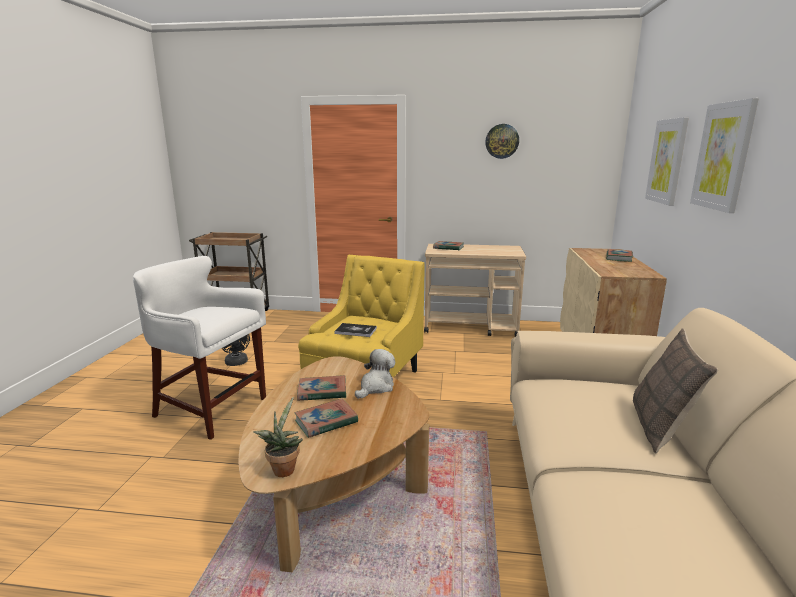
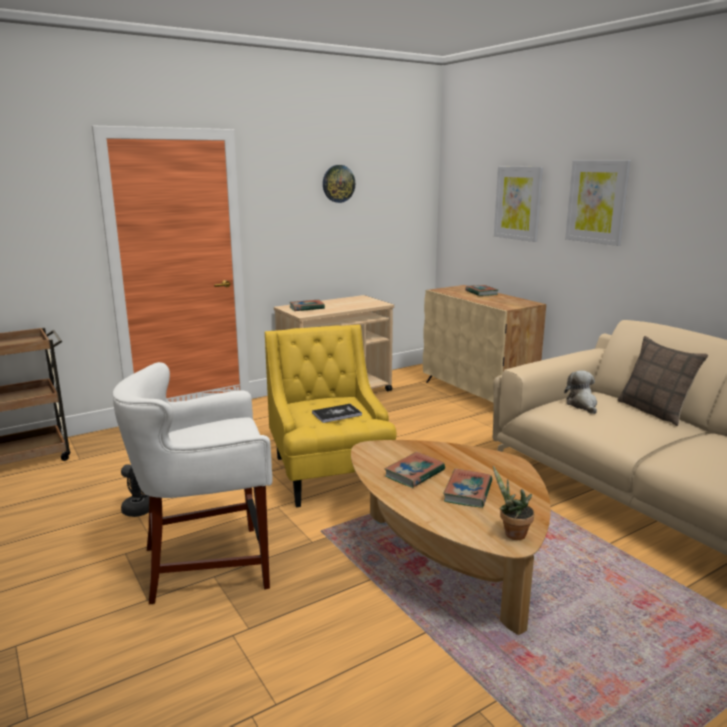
camera: 40 degrees left, 0 degrees up
plush toy [355,349,395,399] -> plush toy moved to [564,371,597,414]

